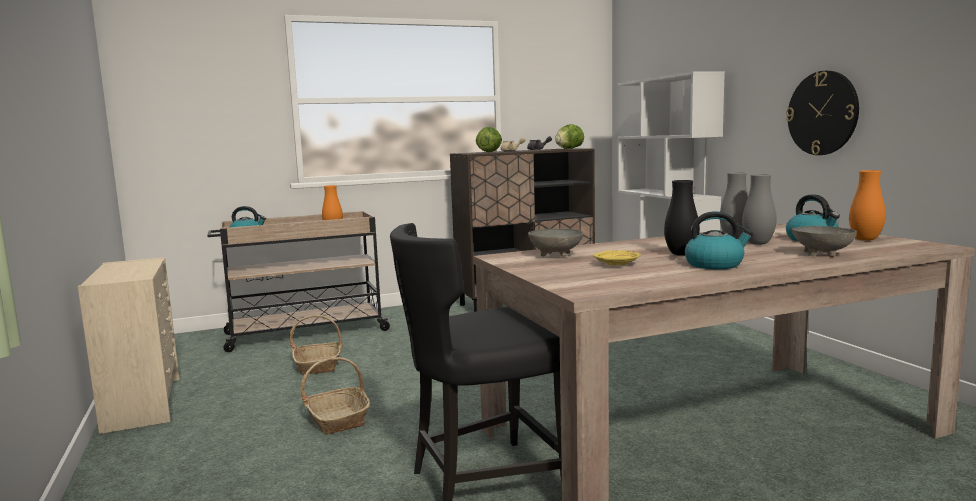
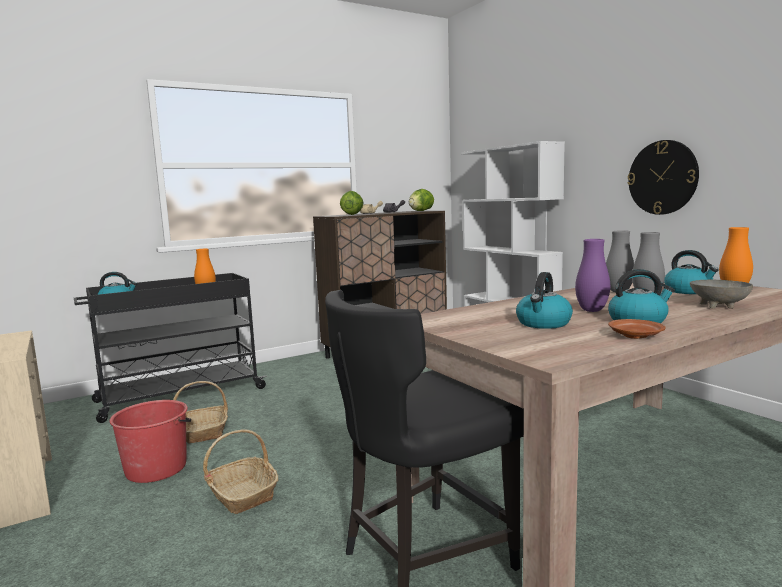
camera: 10 degrees left, 0 degrees up
beige cart [207,211,391,352] -> black cart [74,273,266,423]
grey bowl [528,229,584,257] -> none
yellow plate [593,250,641,265] -> kettle [516,272,573,329]
black vase [664,180,700,256] -> purple vase [575,239,610,312]
none -> red bucket [109,400,191,483]
none -> brown plate [608,319,666,339]

